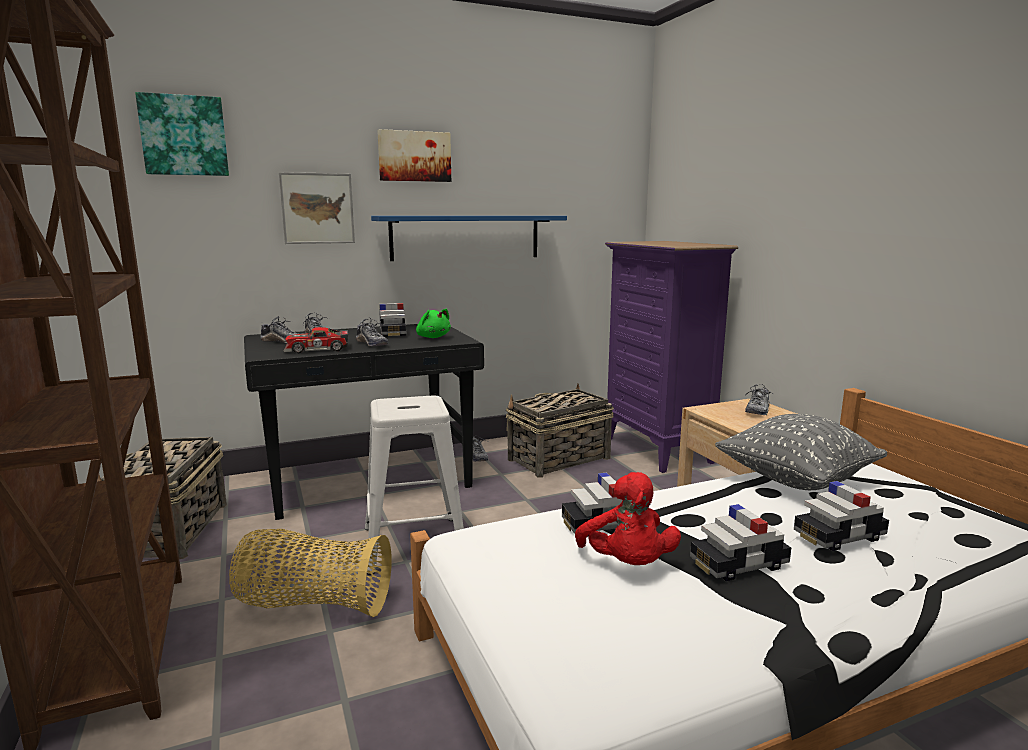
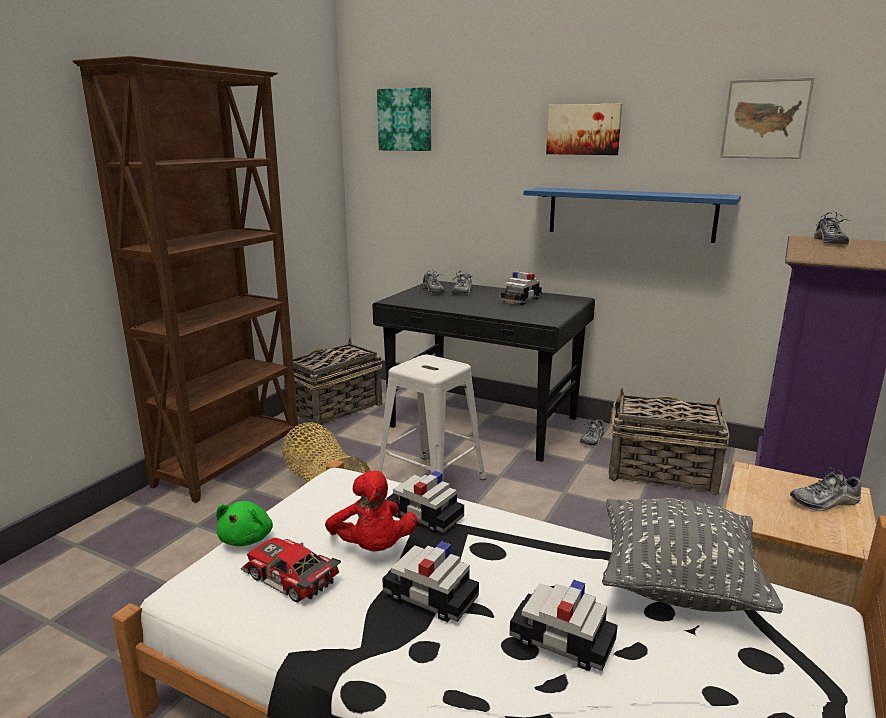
camera: 50 degrees right, 5 degrees up
picture [279,172,355,244] -> picture moved to [720,78,814,159]
toy car [284,327,348,353] -> toy car moved to [241,538,341,602]
shoe [356,318,388,346] -> shoe moved to [814,212,850,245]
green plush toy [416,309,451,338] -> green plush toy moved to [216,501,273,546]
red plush toy [575,472,681,565] -> red plush toy turned 60 degrees counterclockwise [325,471,417,552]

